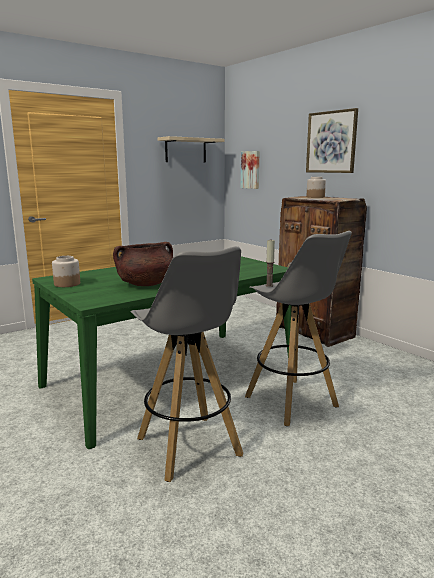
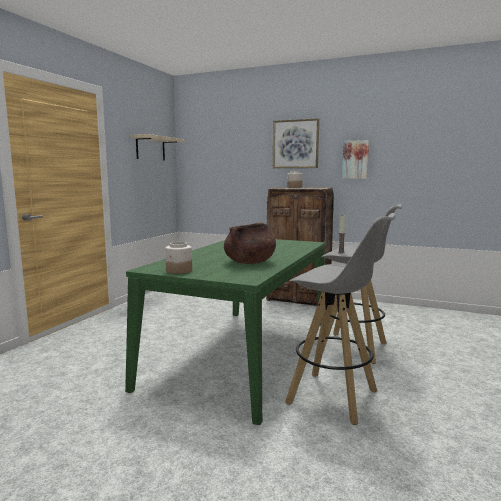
camera: 30 degrees left, 5 degrees down
picture [241,151,260,189] -> picture moved to [342,140,369,179]

